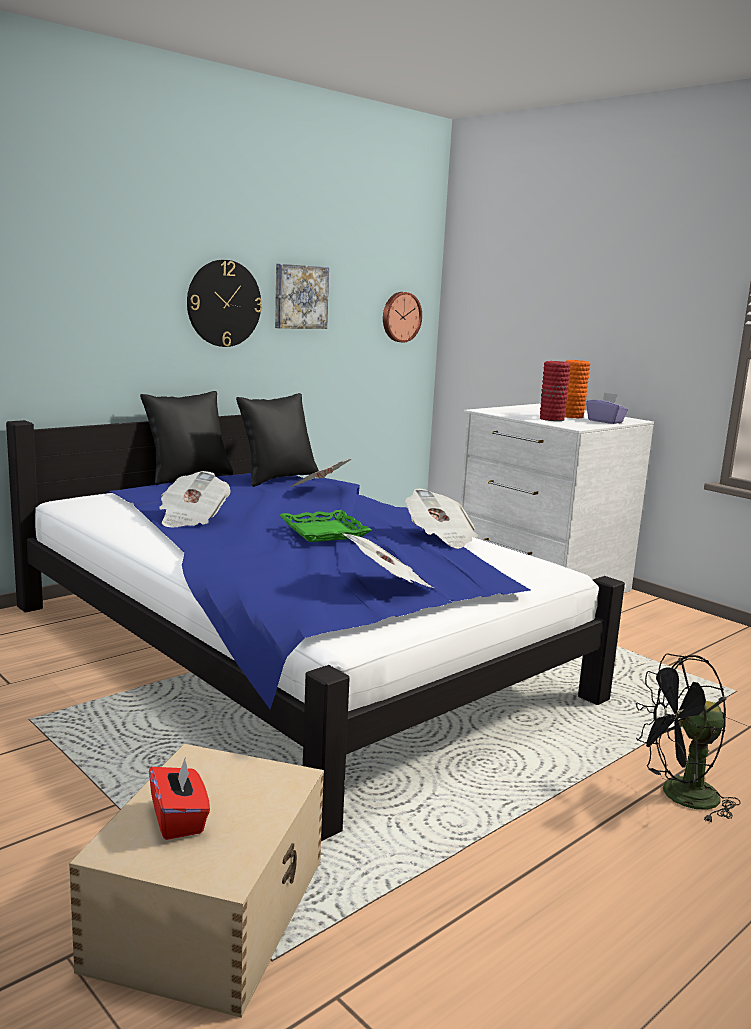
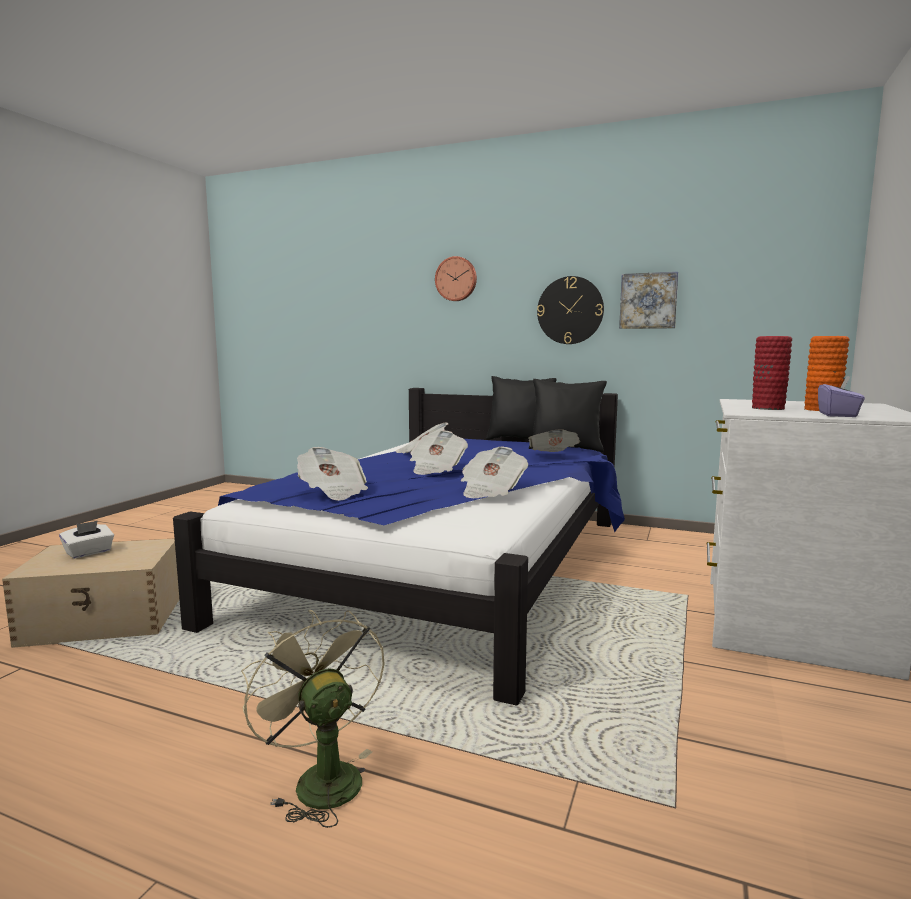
camera: 65 degrees right, 5 degrees down
red tissue box [149,756,210,840] -> white tissue box [59,521,114,559]
green tray [280,510,372,542] -> newspaper [410,431,468,475]
wall clock [383,292,422,343] -> wall clock moved to [435,256,477,301]
black fan [636,653,741,823] -> beige fan [241,610,385,828]

